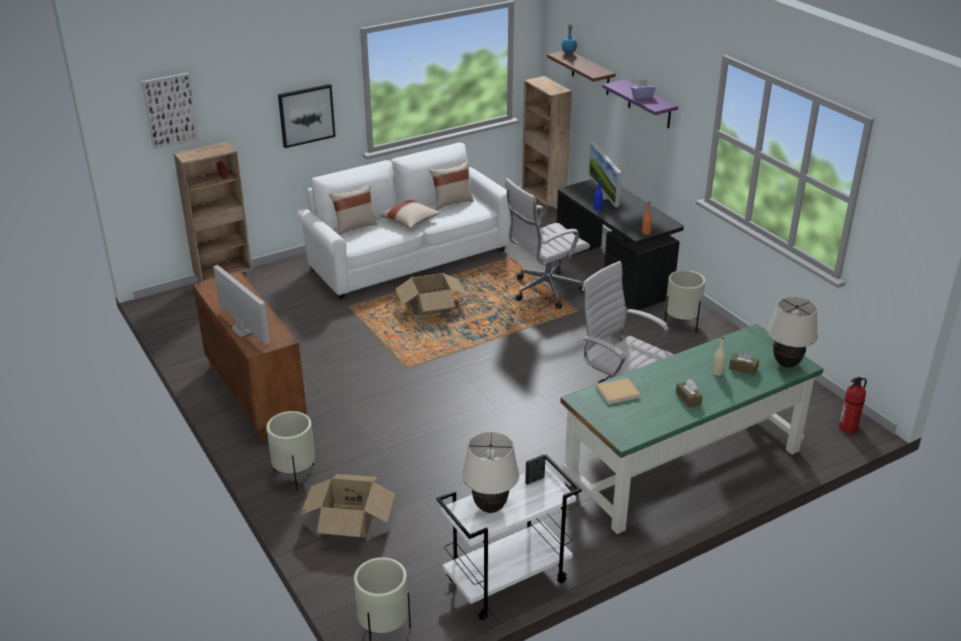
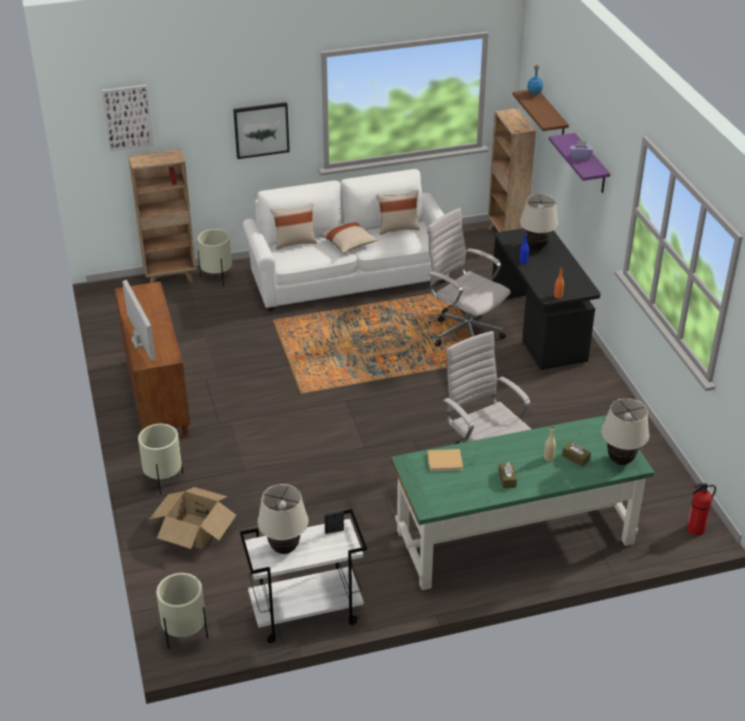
camera: 15 degrees right, 5 degrees up
cardboard box [395,273,468,316] -> none
white office chair [505,178,590,309] -> white office chair turned 60 degrees clockwise [427,208,511,347]
monitor [588,142,622,207] -> beige table lamp [520,194,558,250]
beige planter [664,270,705,333] -> beige planter moved to [197,229,232,286]

